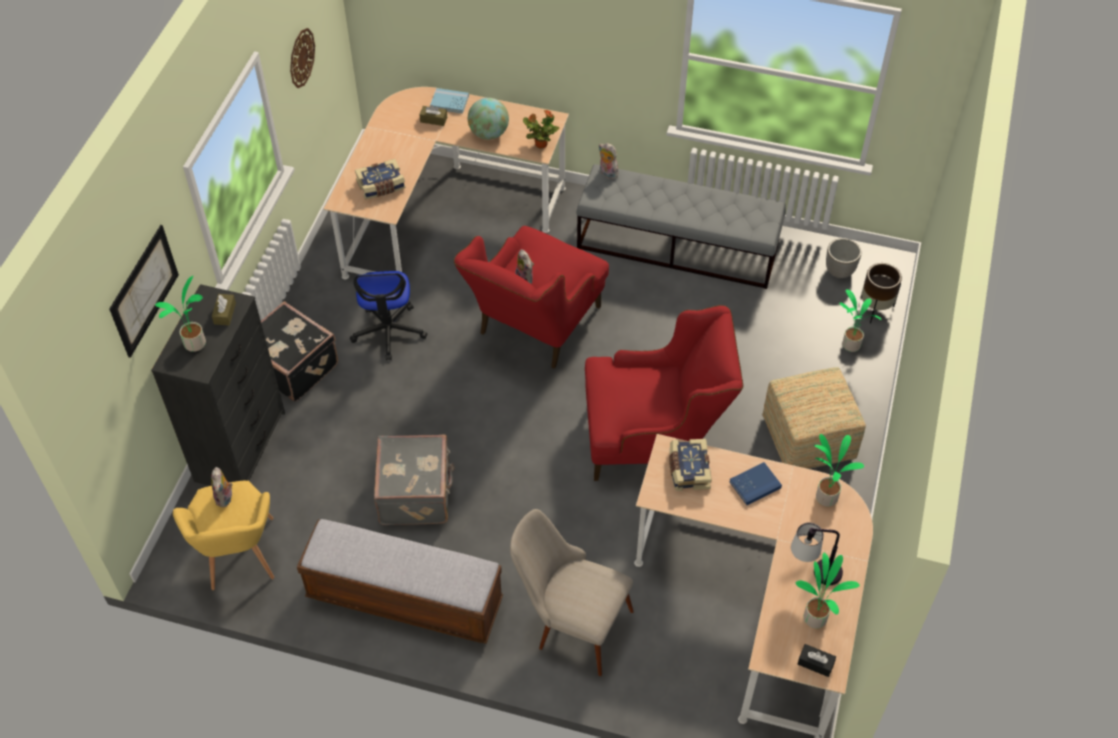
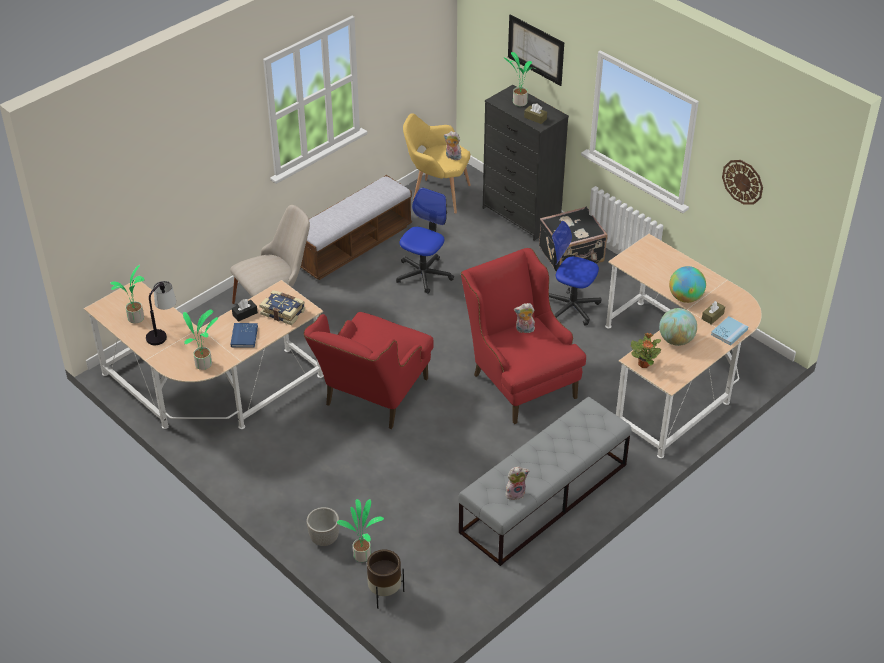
camera: 120 degrees right, 10 degrees down
book [355,159,405,200] -> none
grey suitcase [374,435,455,525] -> office chair [396,187,454,294]
plush toy [599,143,618,179] -> plush toy moved to [506,467,529,500]
ottoman [763,367,866,469] -> none
black tissue box [798,644,836,677] -> black tissue box moved to [232,299,258,322]
planter [826,238,861,278] -> planter moved to [307,507,339,546]
none -> globe [669,266,706,303]

